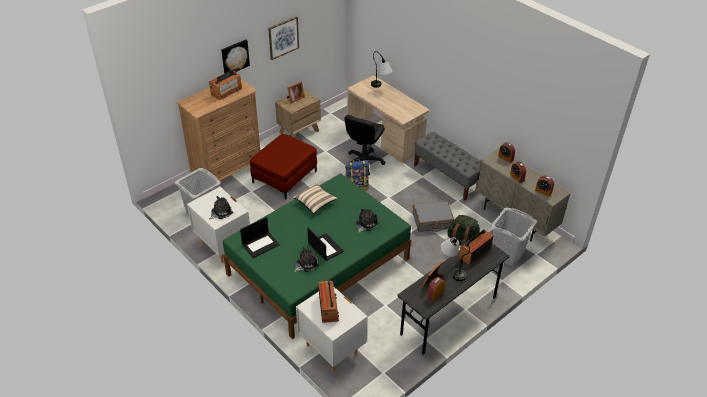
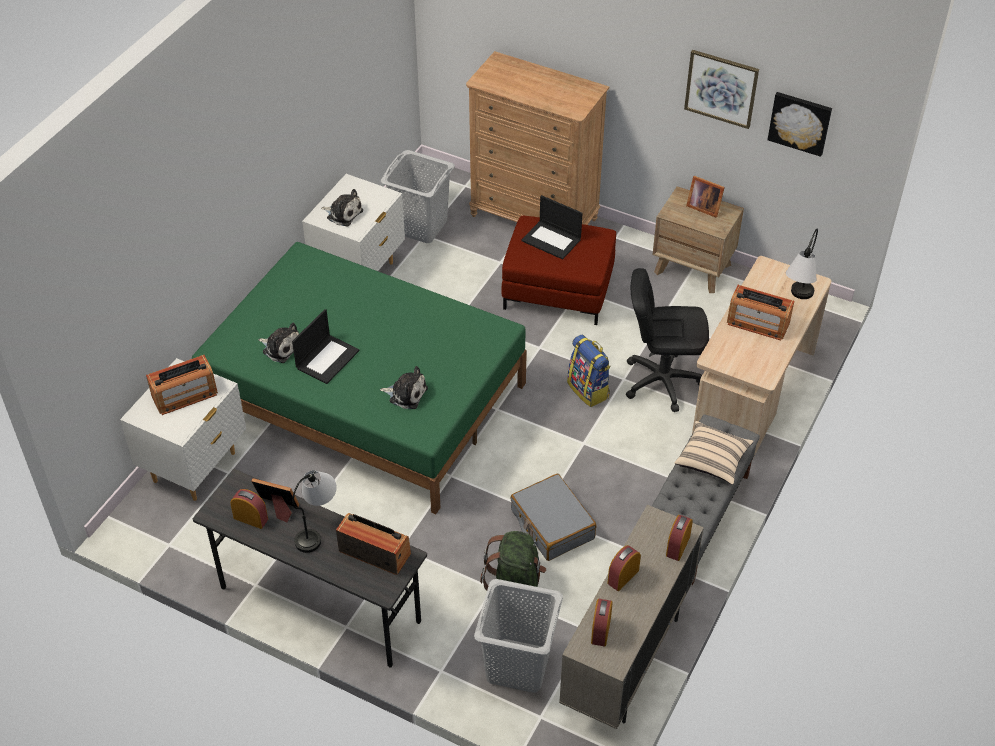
camera: 70 degrees right, 5 degrees up
radio [209,70,242,100] -> radio moved to [727,285,794,341]
picture [221,40,250,74] -> picture moved to [768,92,832,157]
laptop [240,217,280,258] -> laptop moved to [521,195,582,259]
beige pillow [293,183,338,213] -> beige pillow moved to [674,421,754,485]

